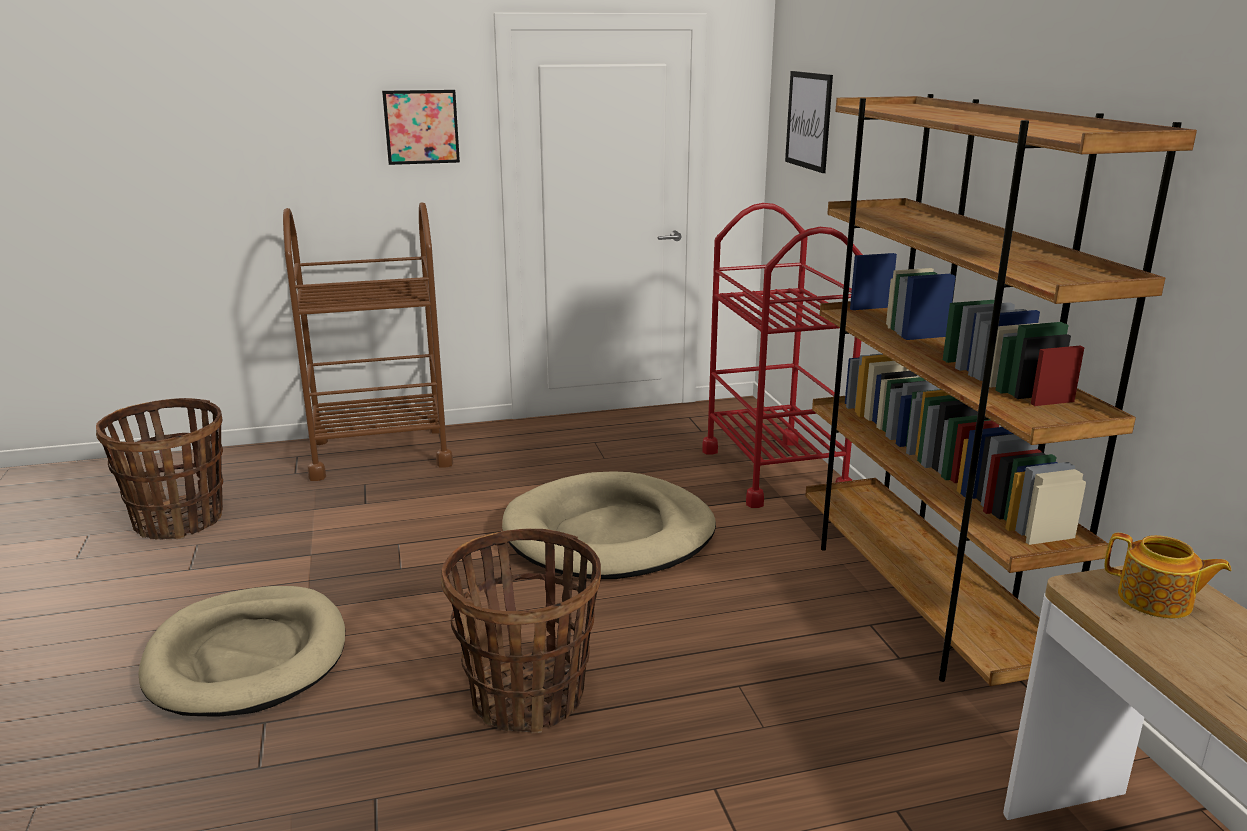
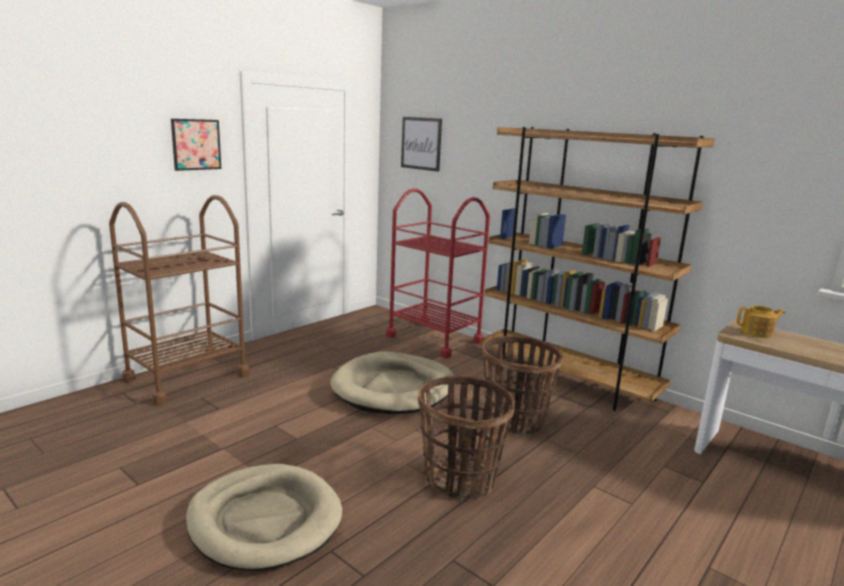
camera: 35 degrees left, 5 degrees down
basket [96,398,223,540] -> basket moved to [482,335,563,435]

